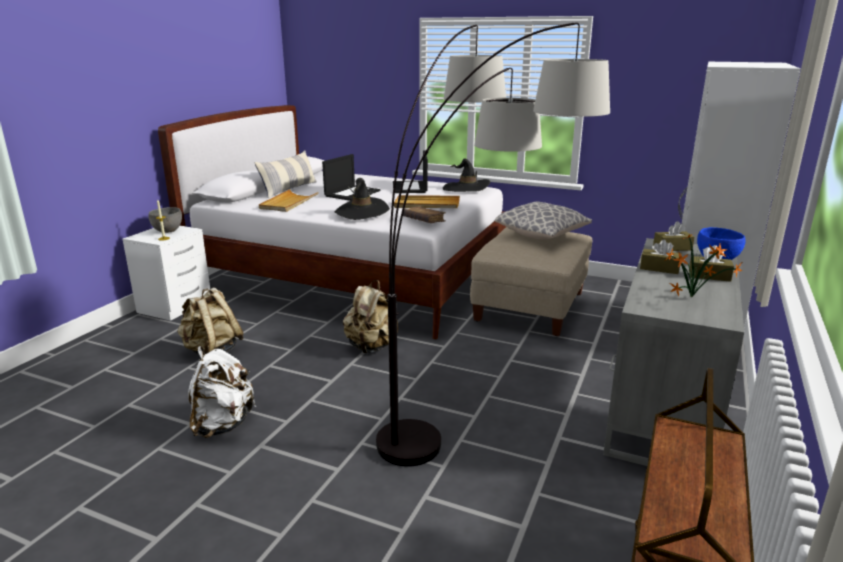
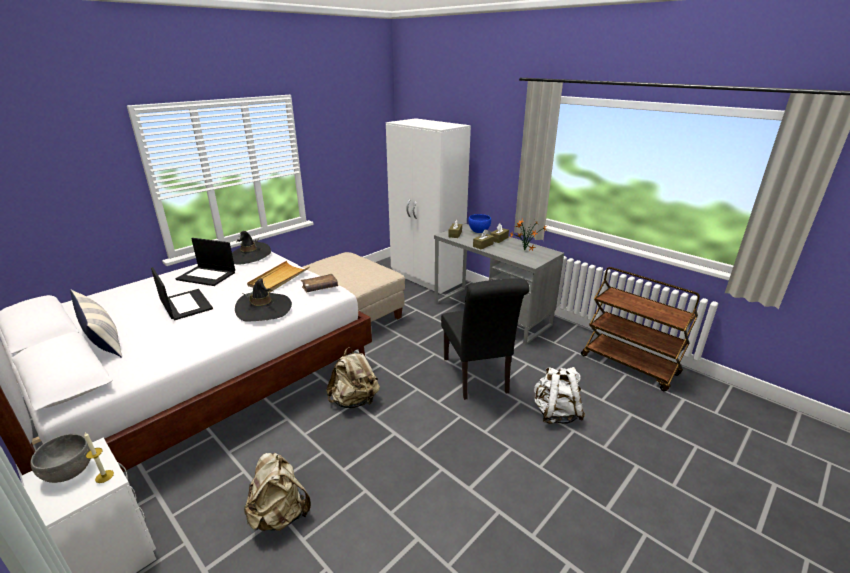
camera: 70 degrees left, 5 degrees up
white backpack [188,346,256,438] -> white backpack moved to [534,367,585,424]
beige tray [259,189,319,212] -> none
floor lamp [376,23,610,466] -> black chair [441,278,530,400]
pillow [495,202,592,239] -> none

